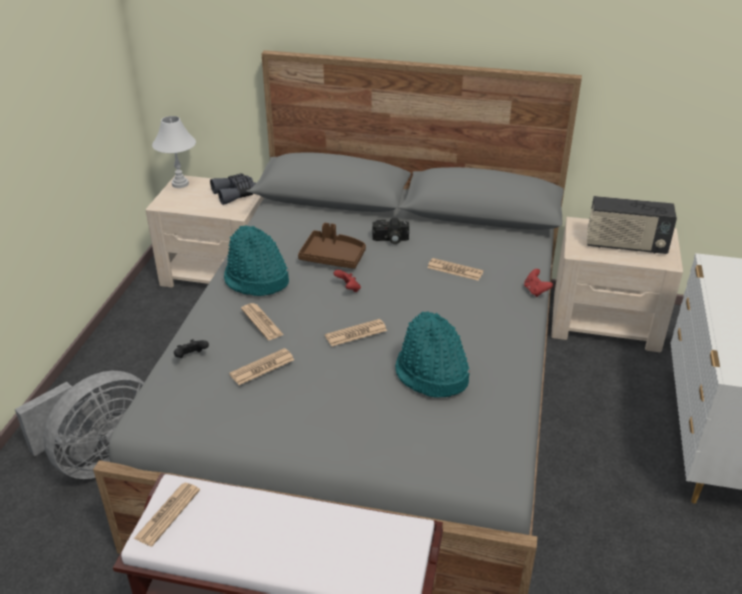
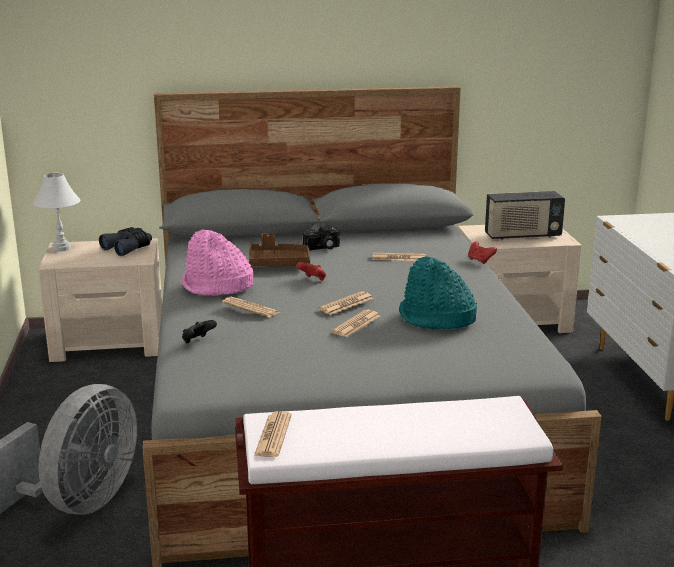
camera: 20 degrees left, 15 degrees down
turquoise hat [224,225,289,296] -> pink hat [181,229,253,296]
newspaper [229,348,294,385] -> newspaper moved to [331,309,380,337]

